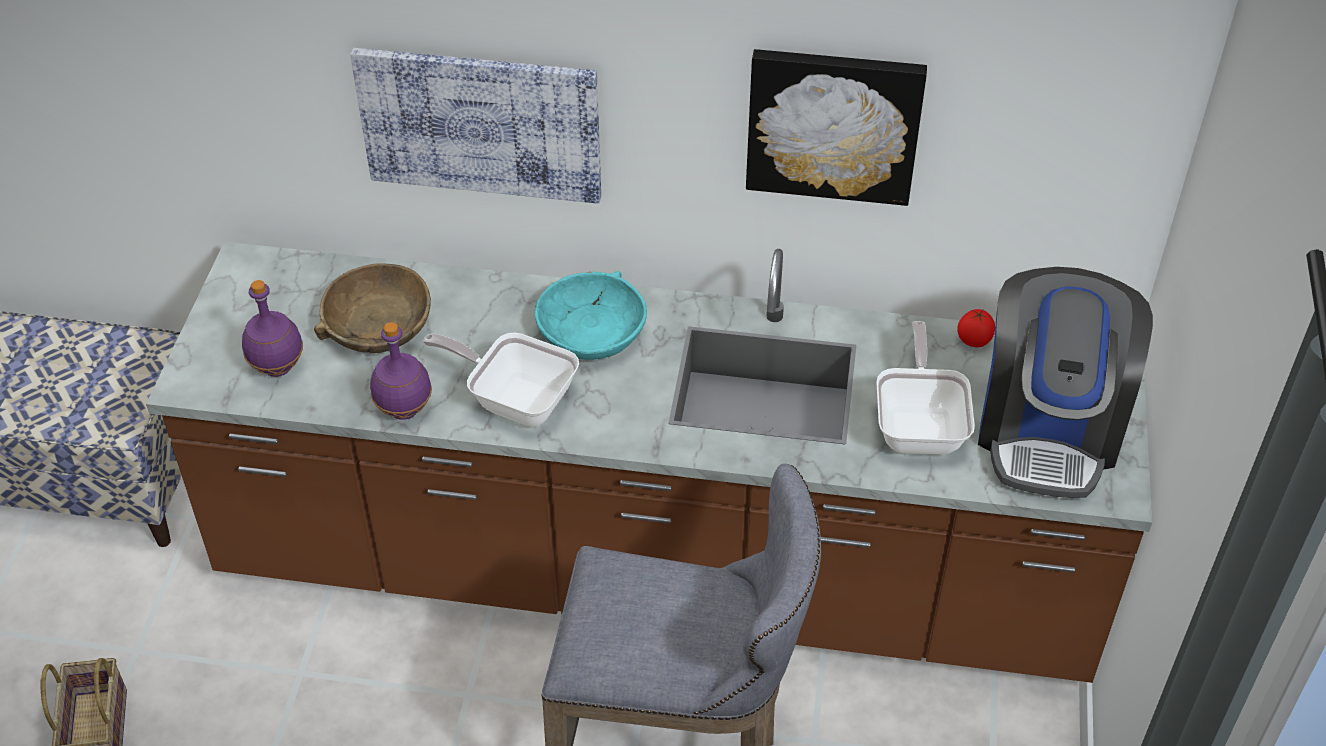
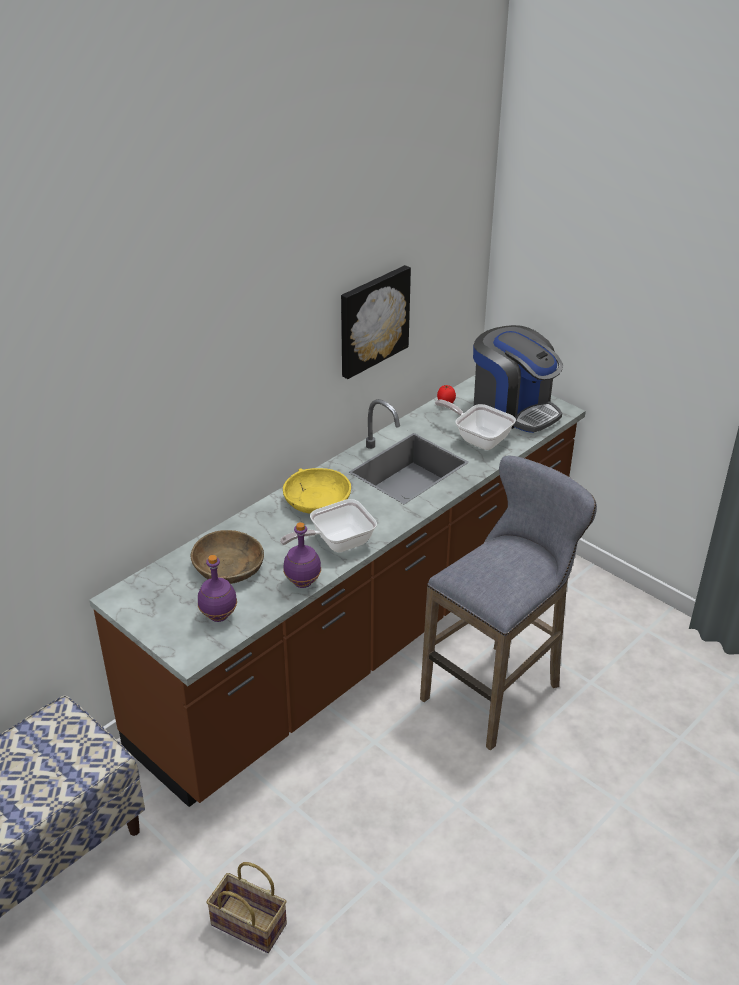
camera: 55 degrees left, 10 degrees down
picture [350,48,601,204] -> none
turquoise bowl [535,271,647,360] -> yellow bowl [283,468,351,514]

